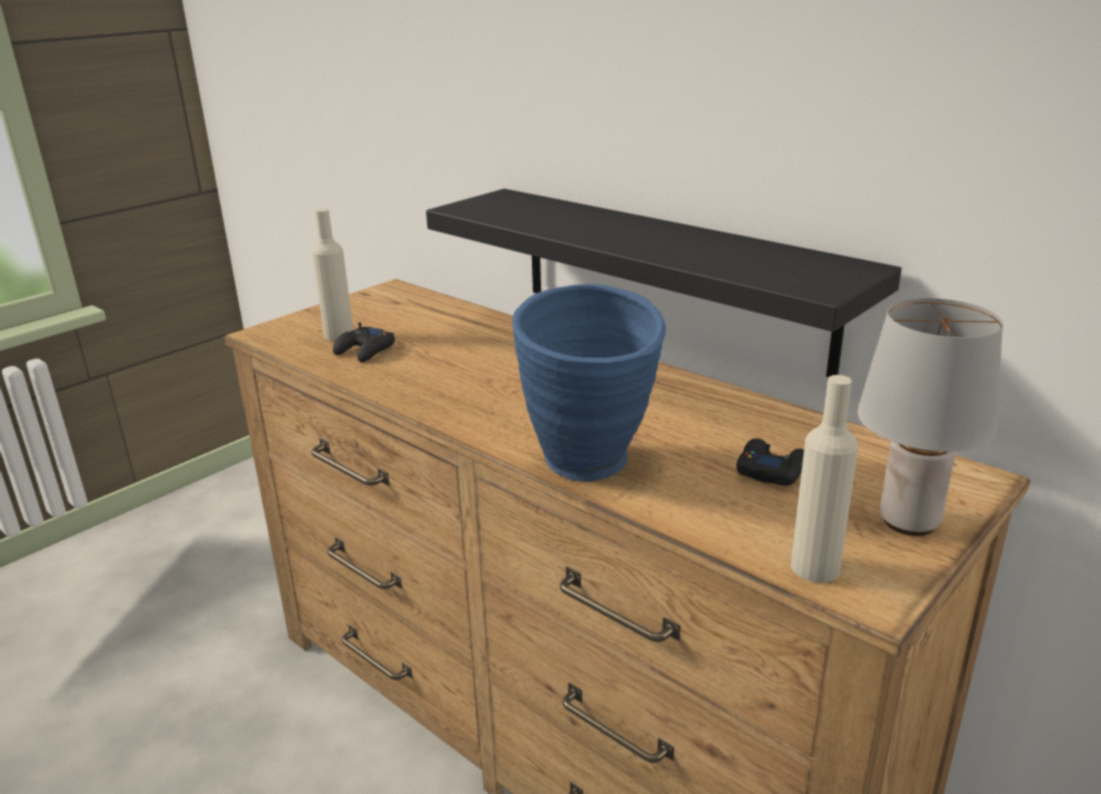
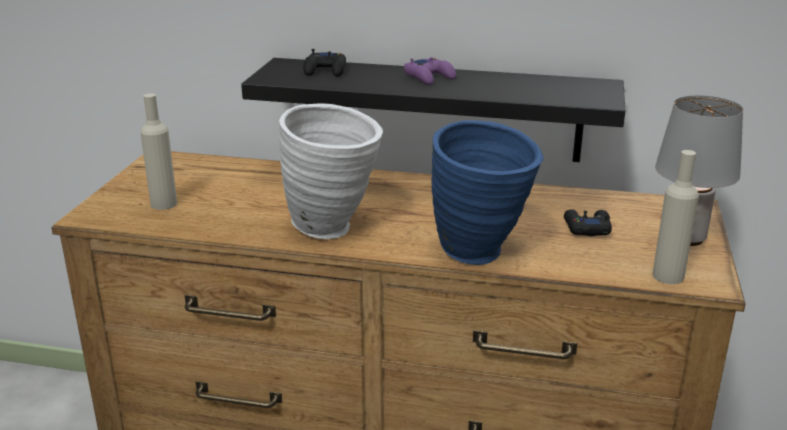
camera: 30 degrees left, 0 degrees up
black game controller [333,322,395,362] -> black game controller moved to [303,49,346,76]
none -> white vase [279,103,383,239]
none -> purple game controller [404,57,456,85]

